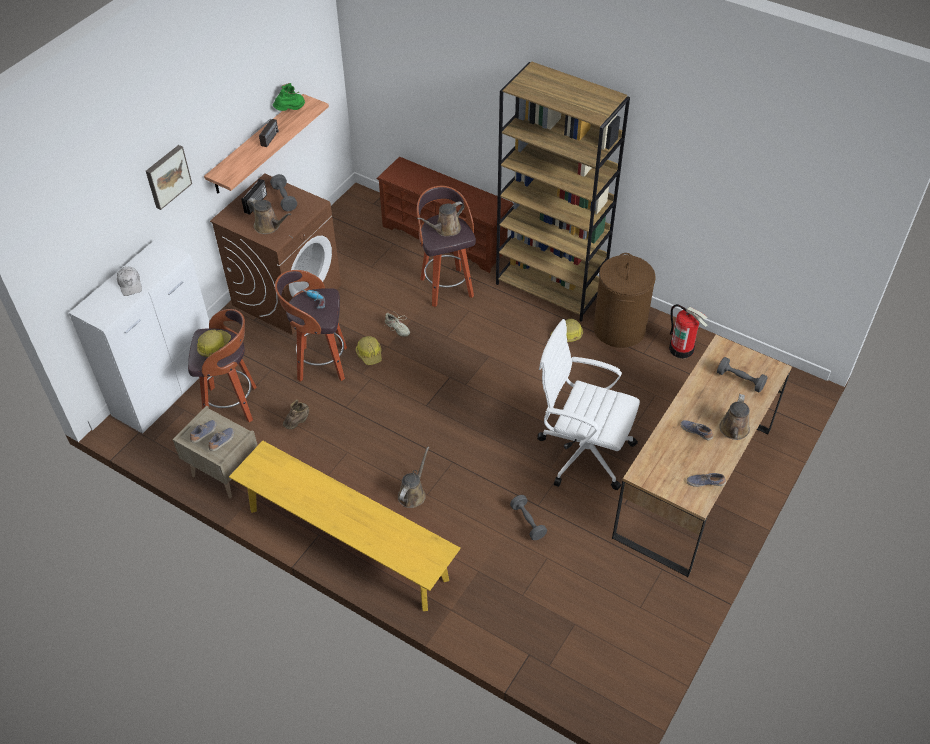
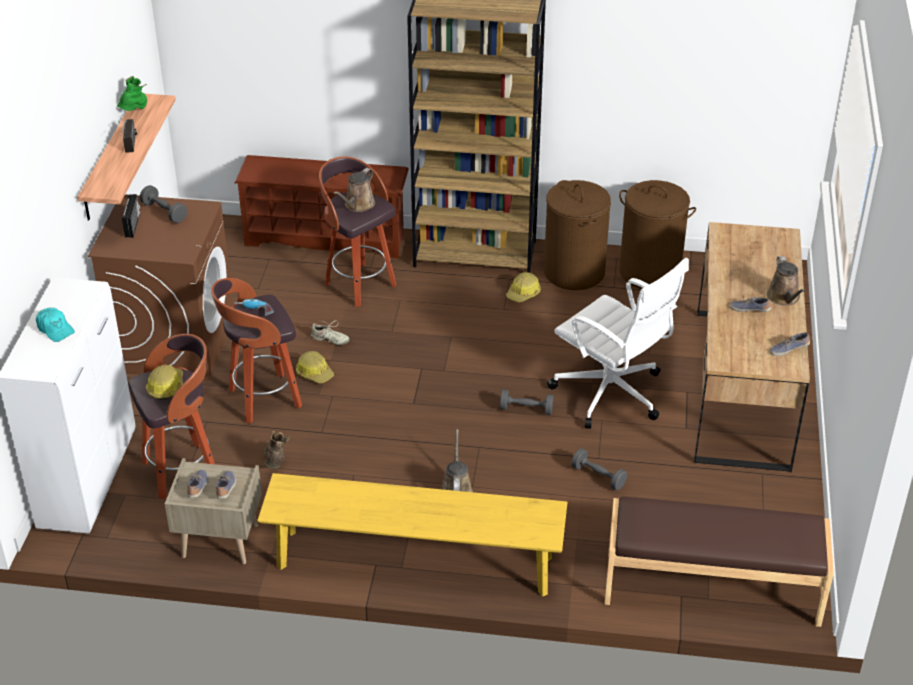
camera: 25 degrees left, 10 degrees down
white cap [117,267,142,296] -> turquoise cap [36,308,75,342]
picture [146,145,192,210] -> none
brown watering can [247,198,291,234] -> none
white office chair [538,319,640,490] -> white office chair turned 135 degrees counterclockwise [547,258,689,429]
fire extinguisher [669,304,708,358] -> brown laundry basket [619,180,696,289]
grey dumbbell [717,357,768,392] -> grey dumbbell moved to [500,389,554,415]
none -> brown bench [604,496,834,627]

